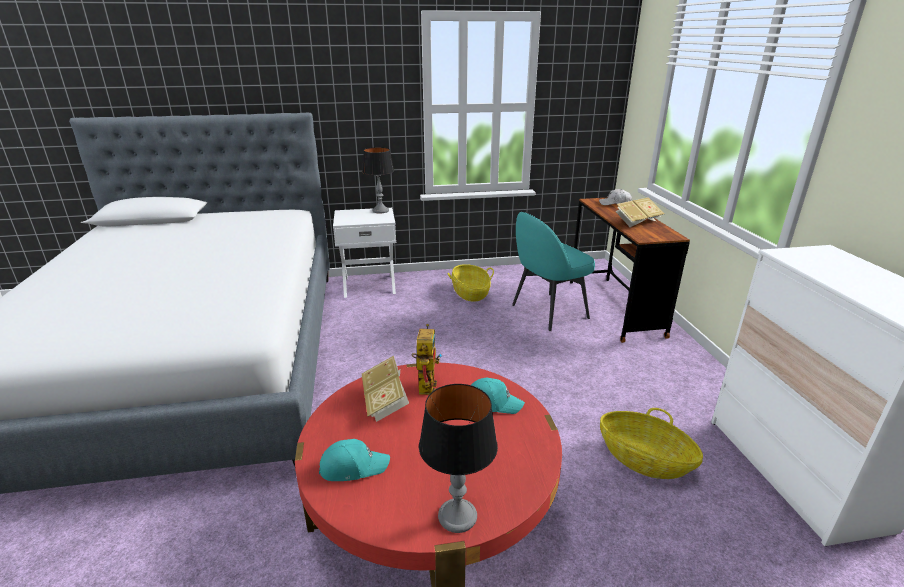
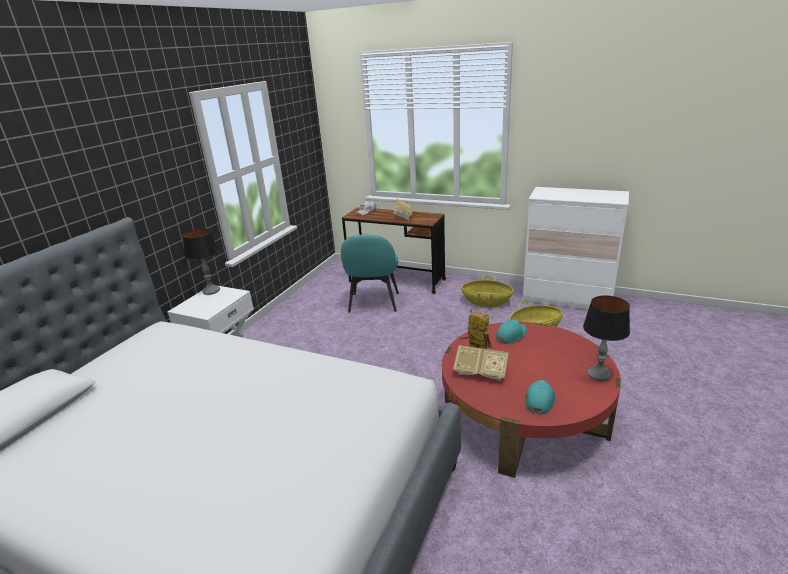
camera: 55 degrees left, 0 degrees up
basket [448,264,494,302] -> basket moved to [461,276,514,308]

